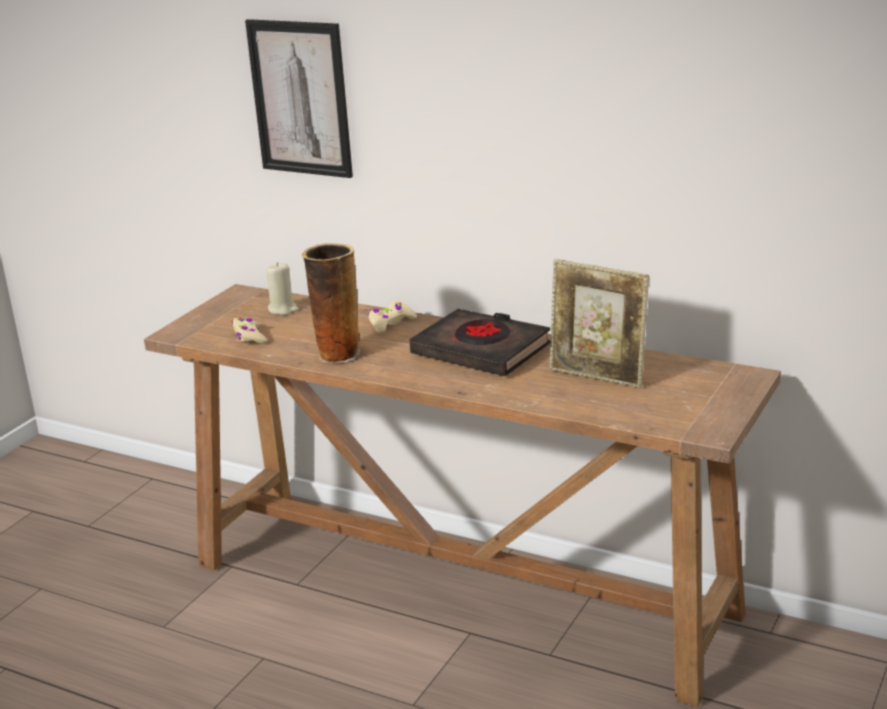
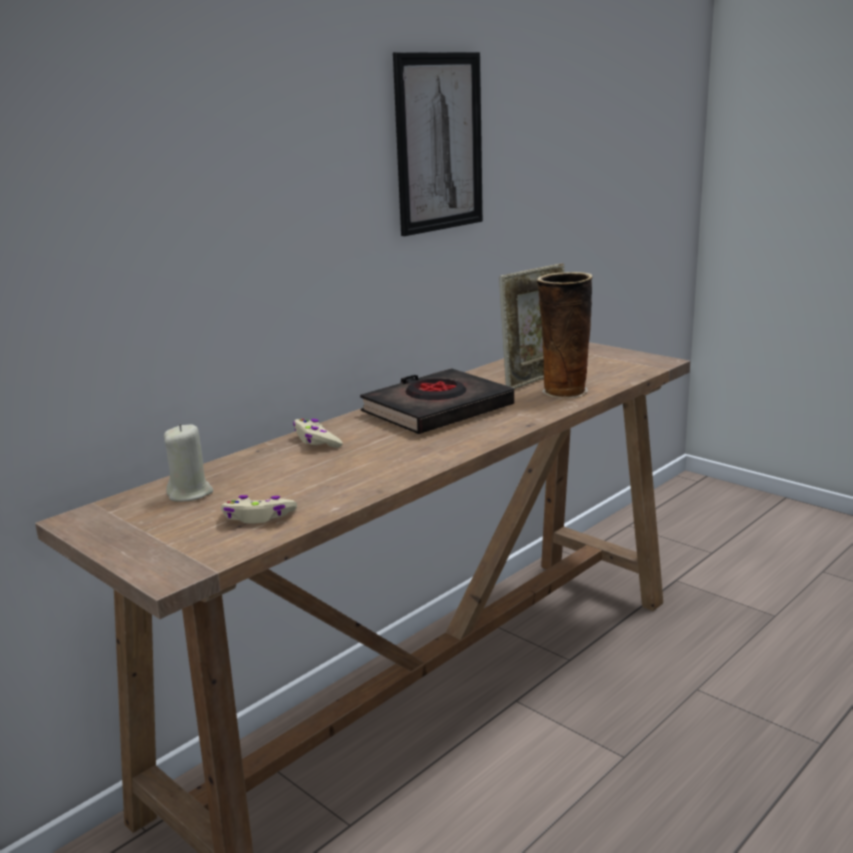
camera: 75 degrees left, 5 degrees down
picture [245,19,353,178] -> picture moved to [393,52,483,236]
vase [302,243,361,363] -> vase moved to [537,272,592,398]

